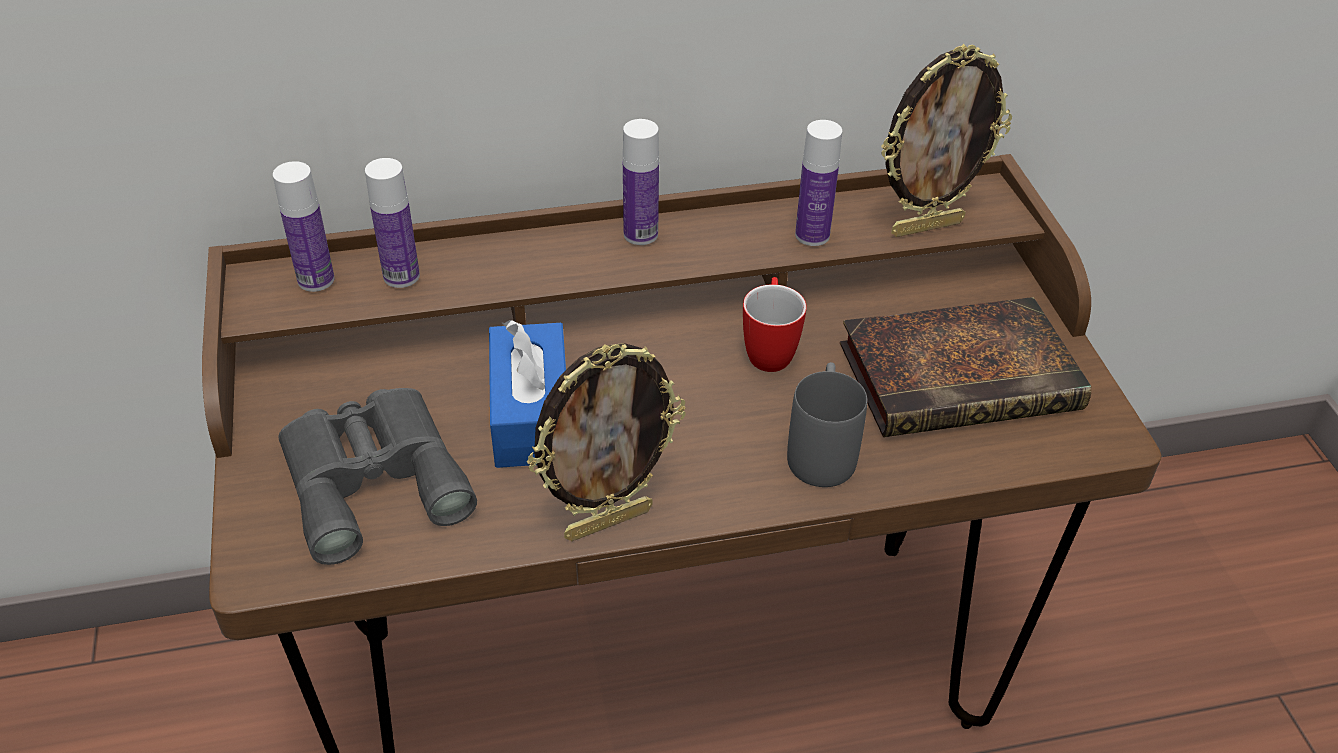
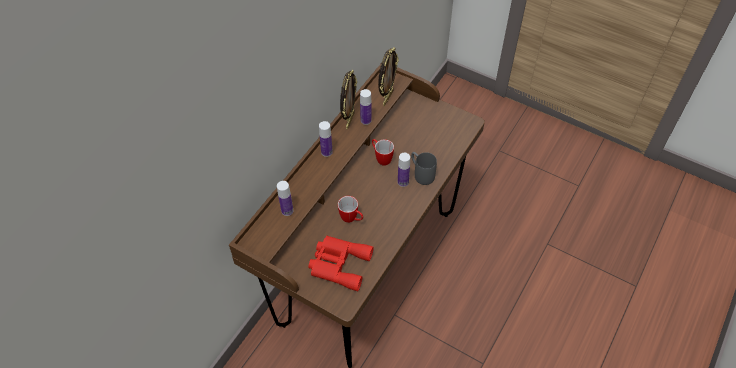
camera: 45 degrees left, 10 degrees up
bottle [273,161,335,292] -> bottle moved to [398,153,410,187]
grey binoculars [278,388,477,565] -> red binoculars [308,236,374,291]
blue tissue box [489,320,566,468] -> mug [338,196,363,223]
picture frame [527,343,686,541] -> picture frame moved to [340,70,357,130]
book [840,297,1092,437] -> none

